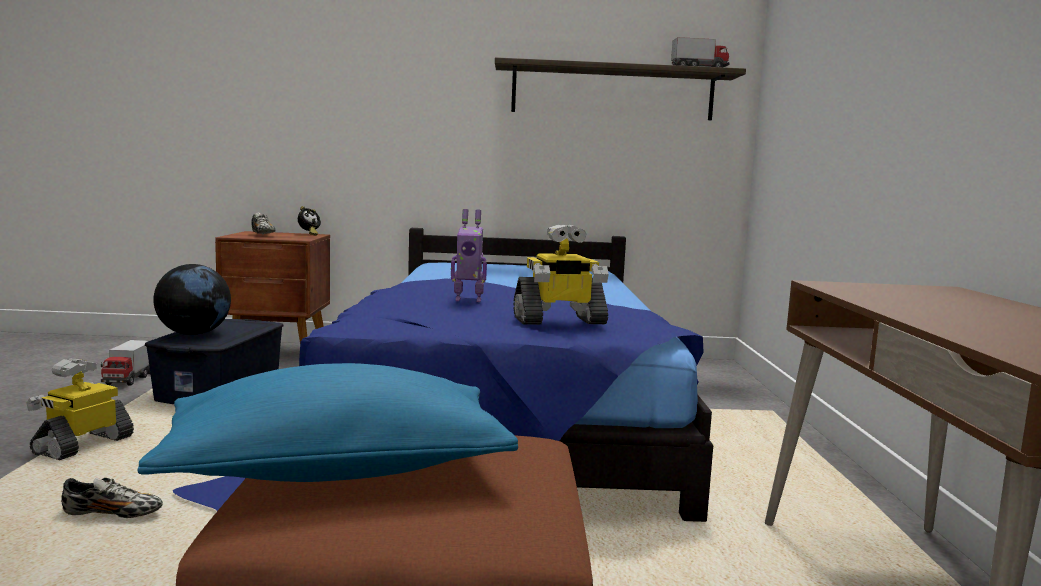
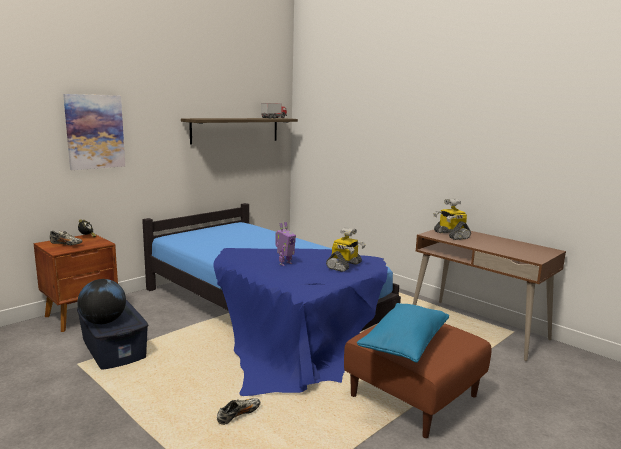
camera: 45 degrees left, 5 degrees up
toy robot [27,359,134,460] -> toy robot moved to [433,199,471,240]
toy truck [101,340,150,386] -> none
none -> picture [63,94,125,170]

